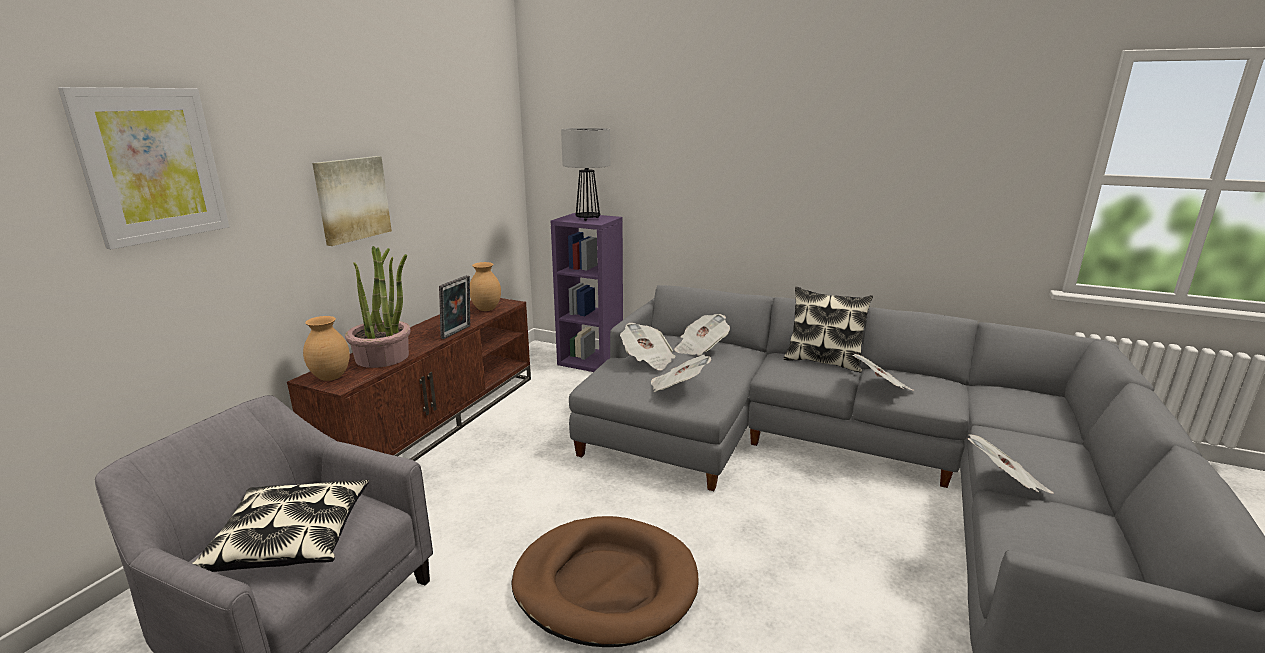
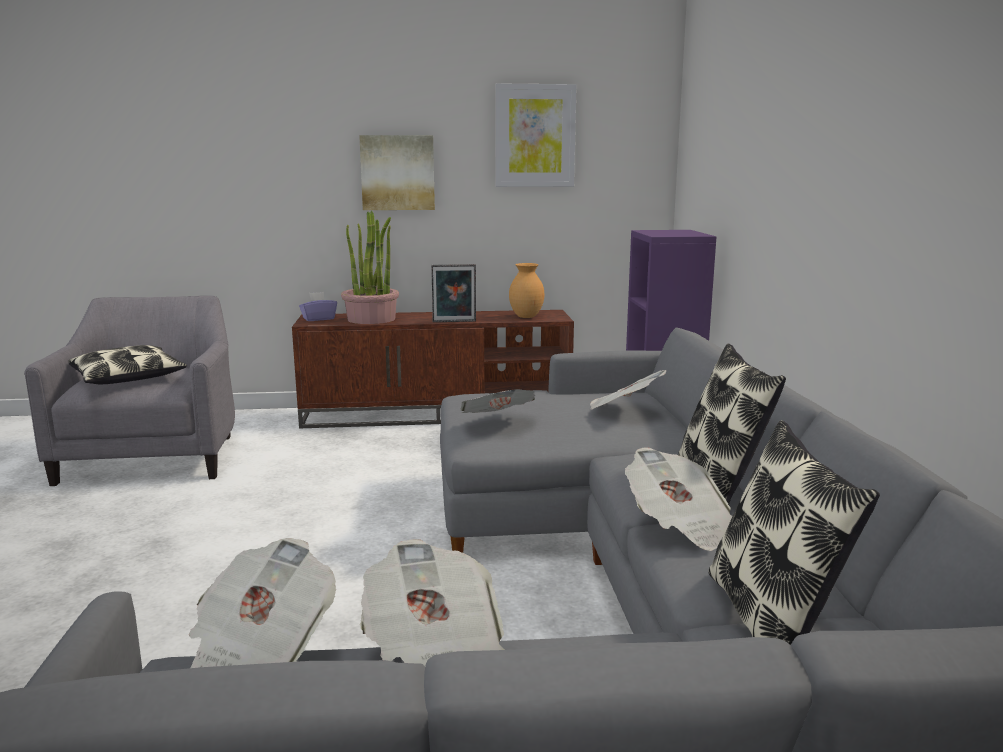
camera: 60 degrees right, 5 degrees down
picture [58,87,229,249] -> picture moved to [495,83,577,187]
brown vase [303,316,350,381] -> purple tissue box [299,292,337,321]
brown dog bed [511,516,699,647] -> none
table lamp [561,128,610,221] -> none
newspaper [620,323,676,370] -> newspaper moved to [189,538,336,668]
none -> pillow [708,420,880,645]

